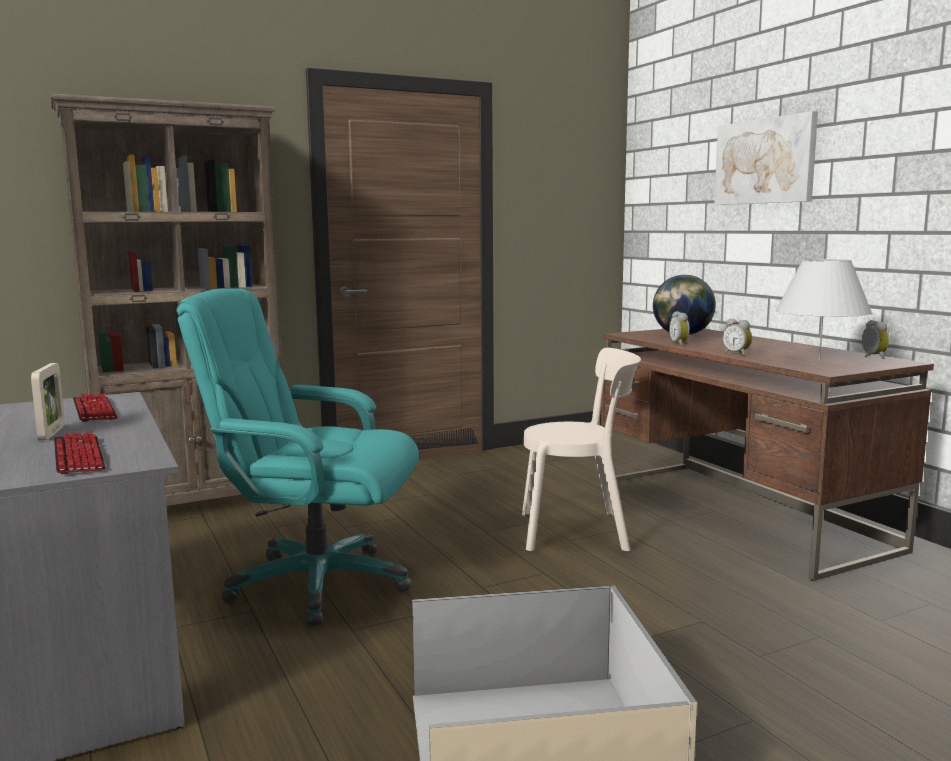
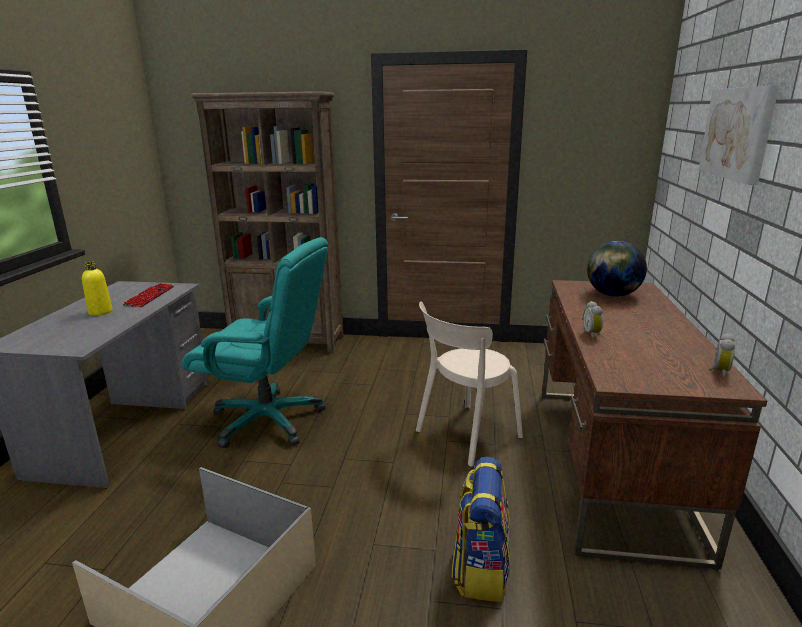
camera: 35 degrees right, 10 degrees up
picture frame [31,363,65,440] -> yellow bottle [82,262,113,316]
keyboard [54,432,106,474] -> none
turquoise office chair [177,288,419,626] -> turquoise office chair turned 150 degrees clockwise [182,237,328,448]
beige chair [522,348,641,552] -> beige chair turned 105 degrees clockwise [416,302,523,467]
alarm clock [669,311,690,346] -> none
white table lamp [775,259,872,360] -> none
none -> backpack [452,457,510,602]

